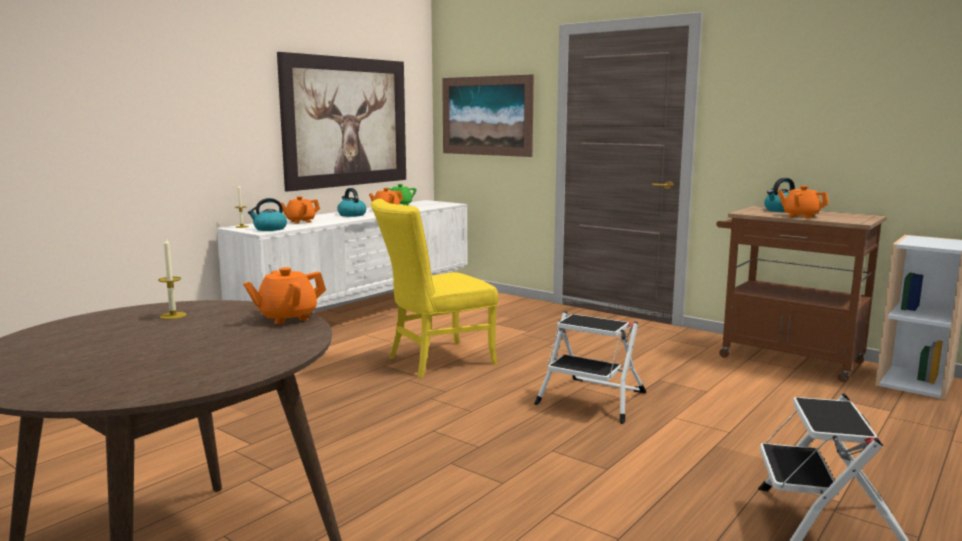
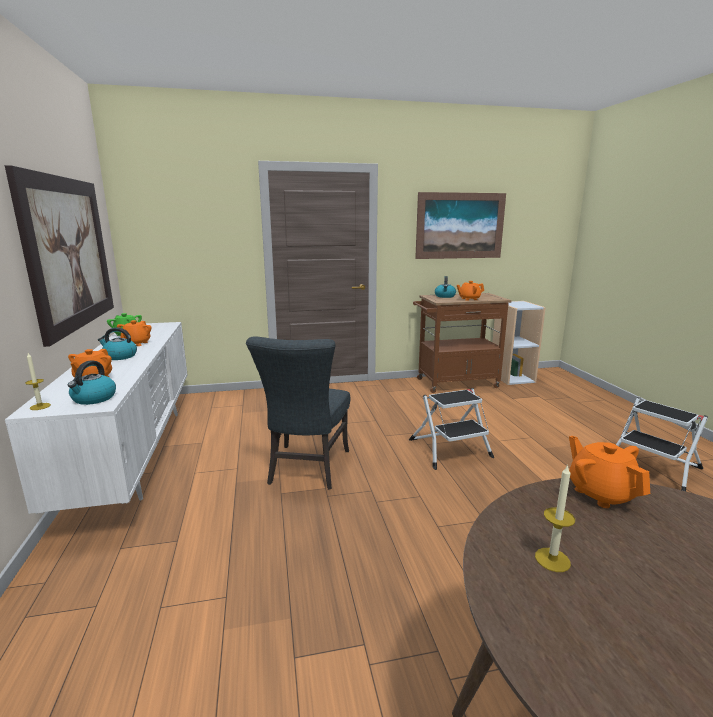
camera: 50 degrees left, 5 degrees up
orange teapot [243,267,326,324] -> orange teapot turned 150 degrees clockwise [569,436,650,508]
yellow chair [371,199,498,378] -> grey chair [246,336,350,490]
picture [442,74,534,157] -> picture moved to [415,192,506,259]

